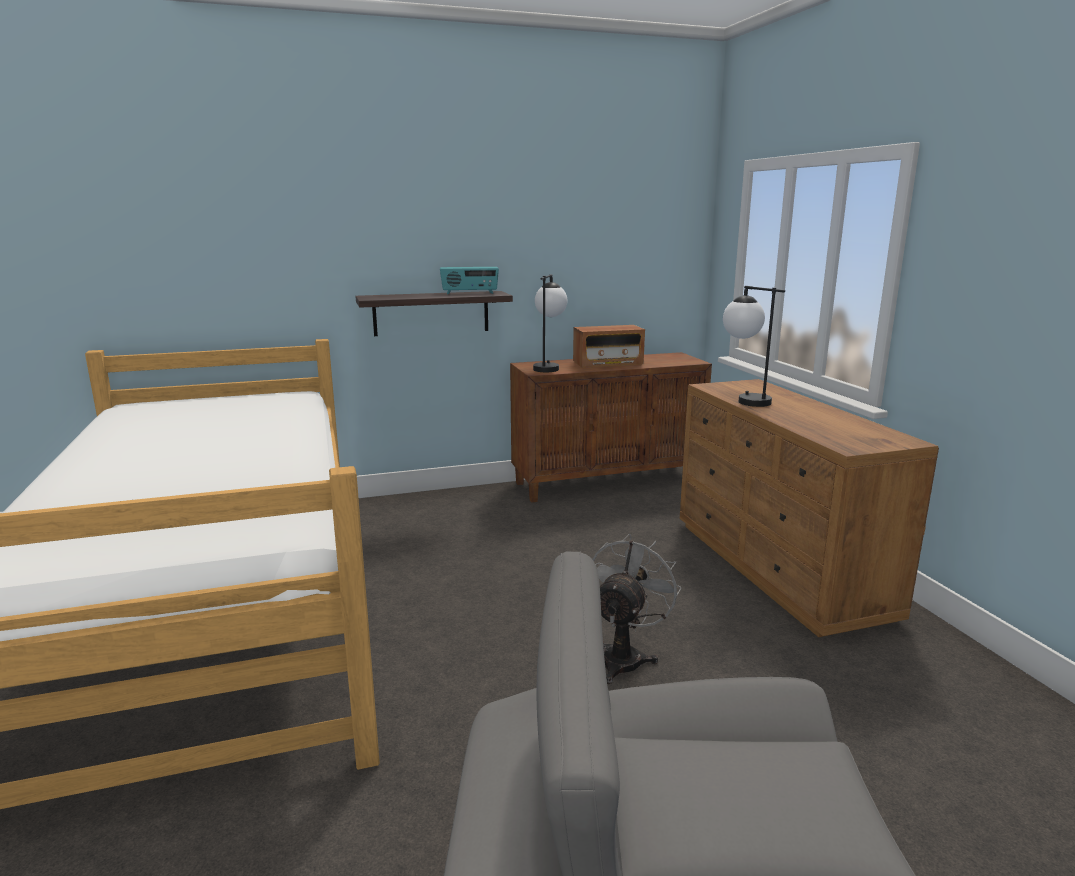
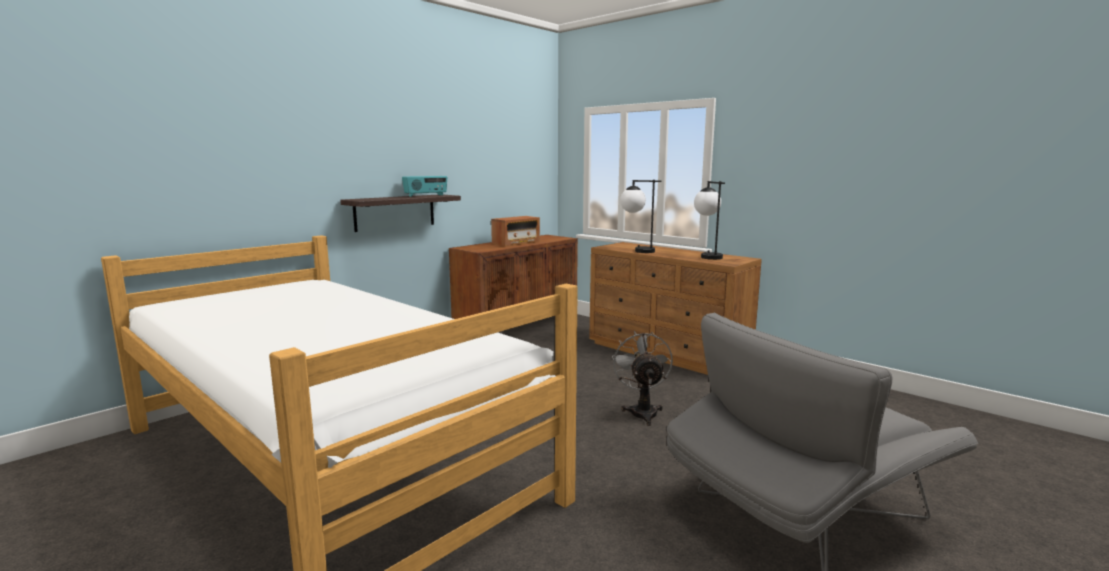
camera: 30 degrees left, 5 degrees down
table lamp [533,274,568,372] -> table lamp moved to [694,181,725,260]

